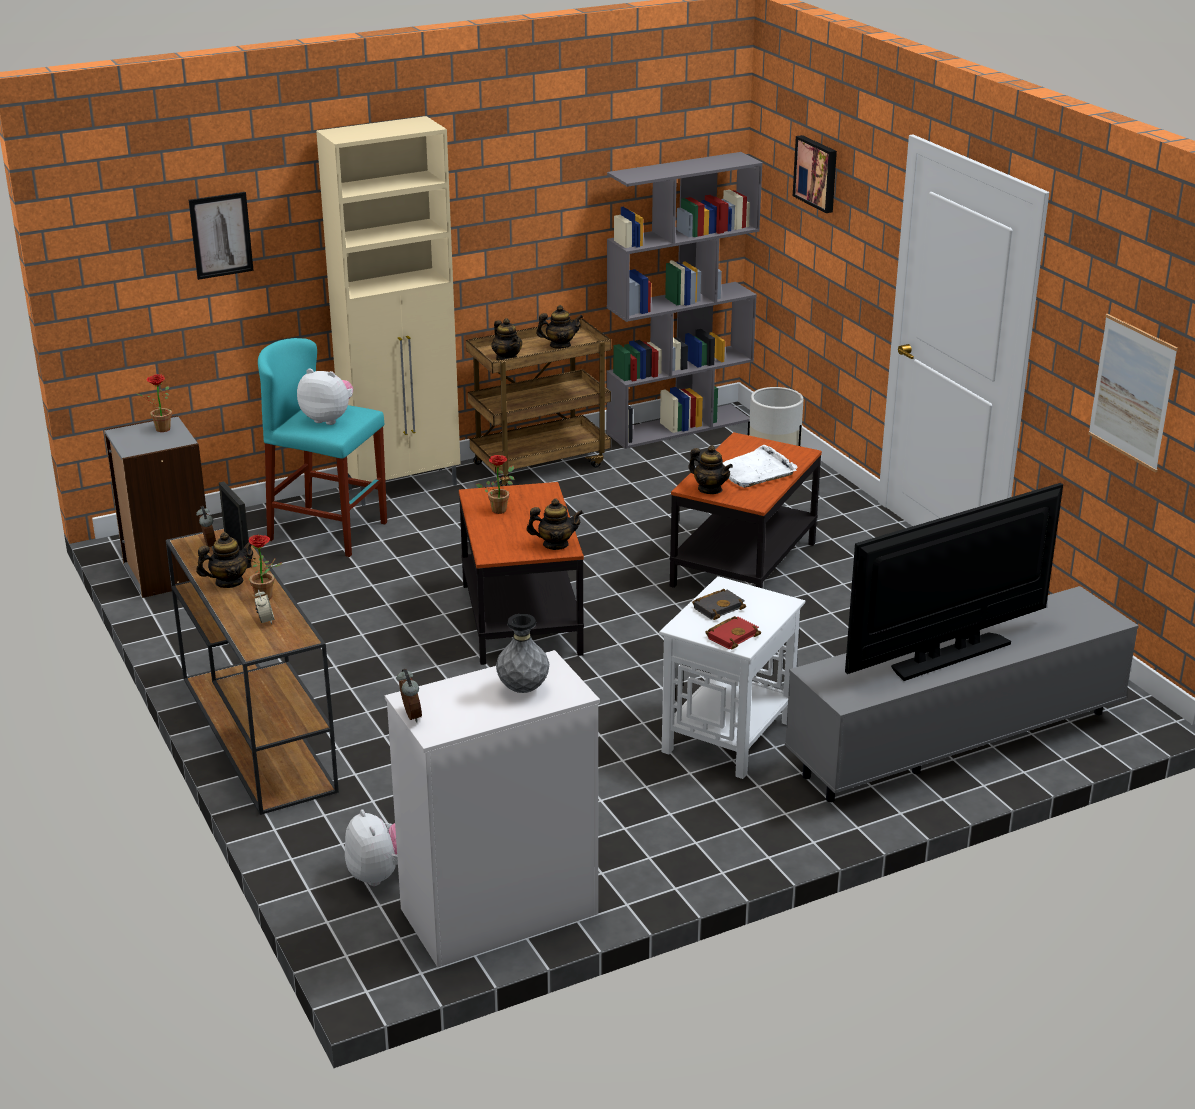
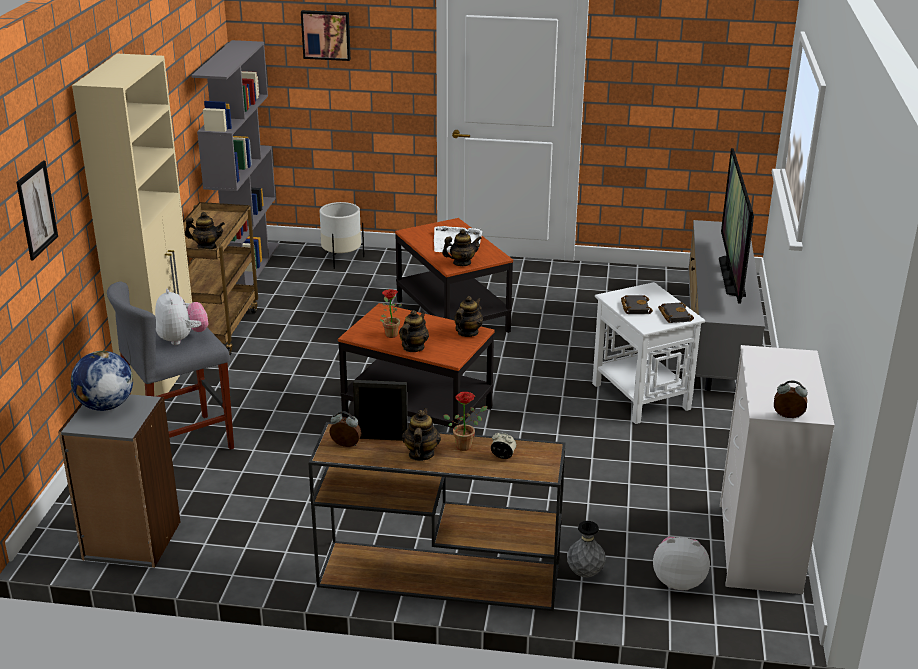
camera: 55 degrees left, 0 degrees up
potted plant [136,374,172,432] -> globe [71,351,133,411]
turquoise stool [258,338,387,557] -> grey stool [107,281,234,450]
plush toy [297,368,353,425] -> plush toy turned 105 degrees clockwise [155,289,208,345]
grey vase [496,614,549,693] -> grey vase moved to [567,521,606,577]
teapot [536,305,583,349] -> teapot moved to [399,310,429,352]
red book [706,616,761,649] -> black book [658,302,694,323]
picture [1088,314,1178,473] -> none

